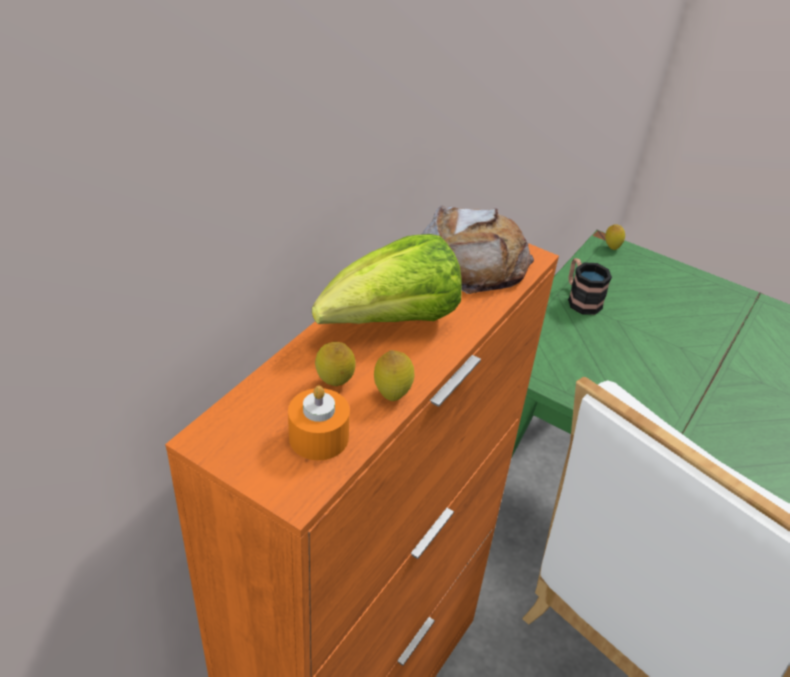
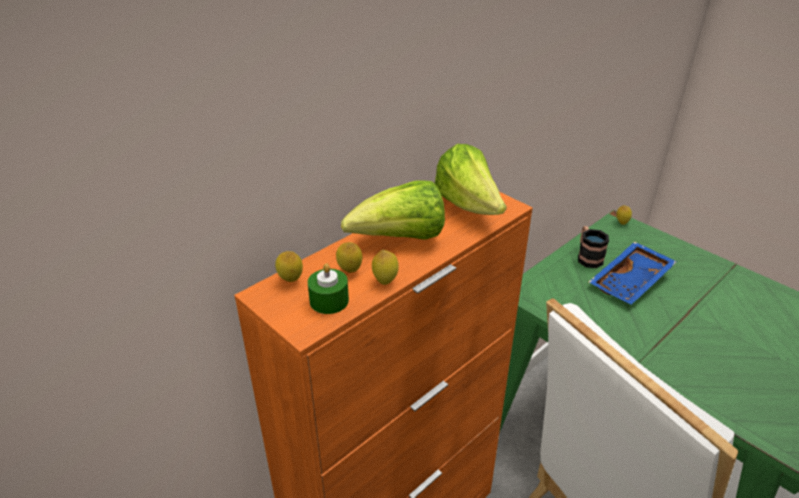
camera: 15 degrees right, 5 degrees down
orange candle [288,385,350,460] -> green candle [308,263,349,314]
bread [421,205,534,294] -> lettuce [435,144,507,215]
none -> lemon [275,251,303,282]
none -> blue tray [589,242,677,305]

